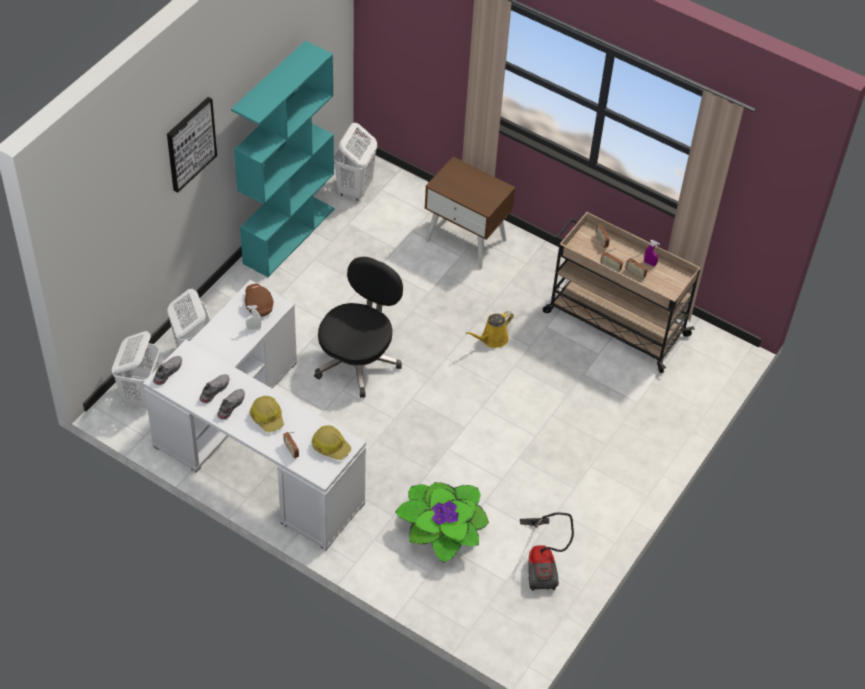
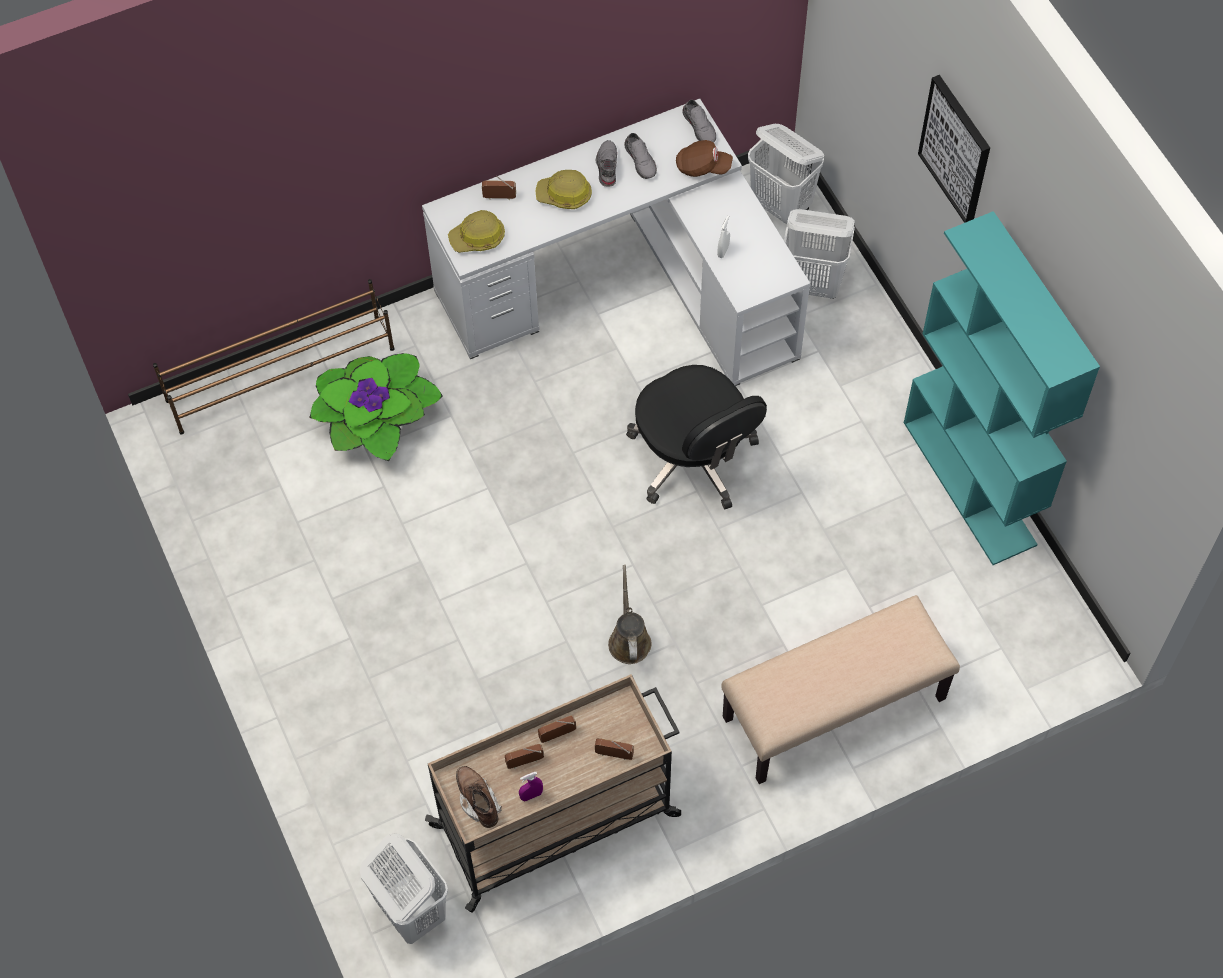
camera: 125 degrees right, 10 degrees up
grey shoe [217,389,245,420] -> grey shoe turned 150 degrees counterclockwise [596,140,617,187]
brown cap [245,283,273,317] -> brown cap moved to [676,140,733,177]
white laundry basket [334,123,377,201] -> white laundry basket moved to [360,834,448,944]
brown nightstand [424,157,515,269] -> beige bench [721,595,960,784]
yellow watering can [466,311,514,348] -> brown watering can [608,565,652,664]
vacuum cleaner [520,513,574,591] -> none
none -> brown shoe rack [153,279,395,435]
none -> brown boot [456,766,502,828]

